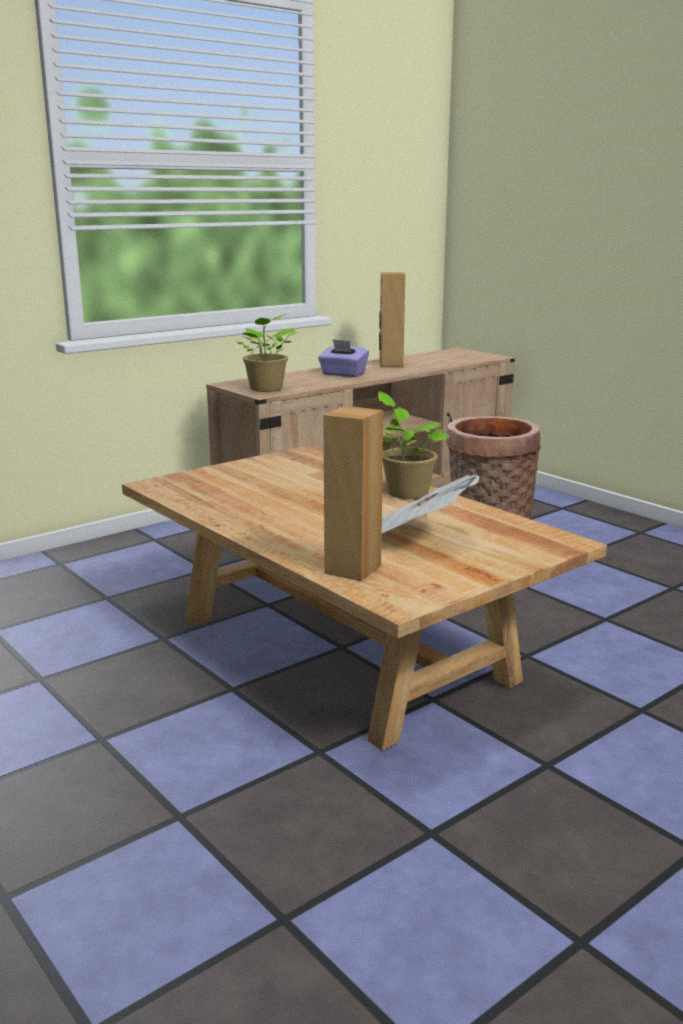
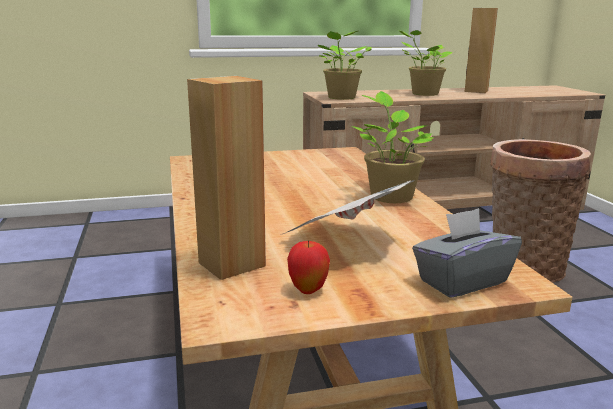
camera: 25 degrees right, 0 degrees up
purple tissue box [318,339,369,377] -> potted plant [399,30,452,96]
none -> apple [287,240,330,294]
none -> grey tissue box [412,208,522,298]

